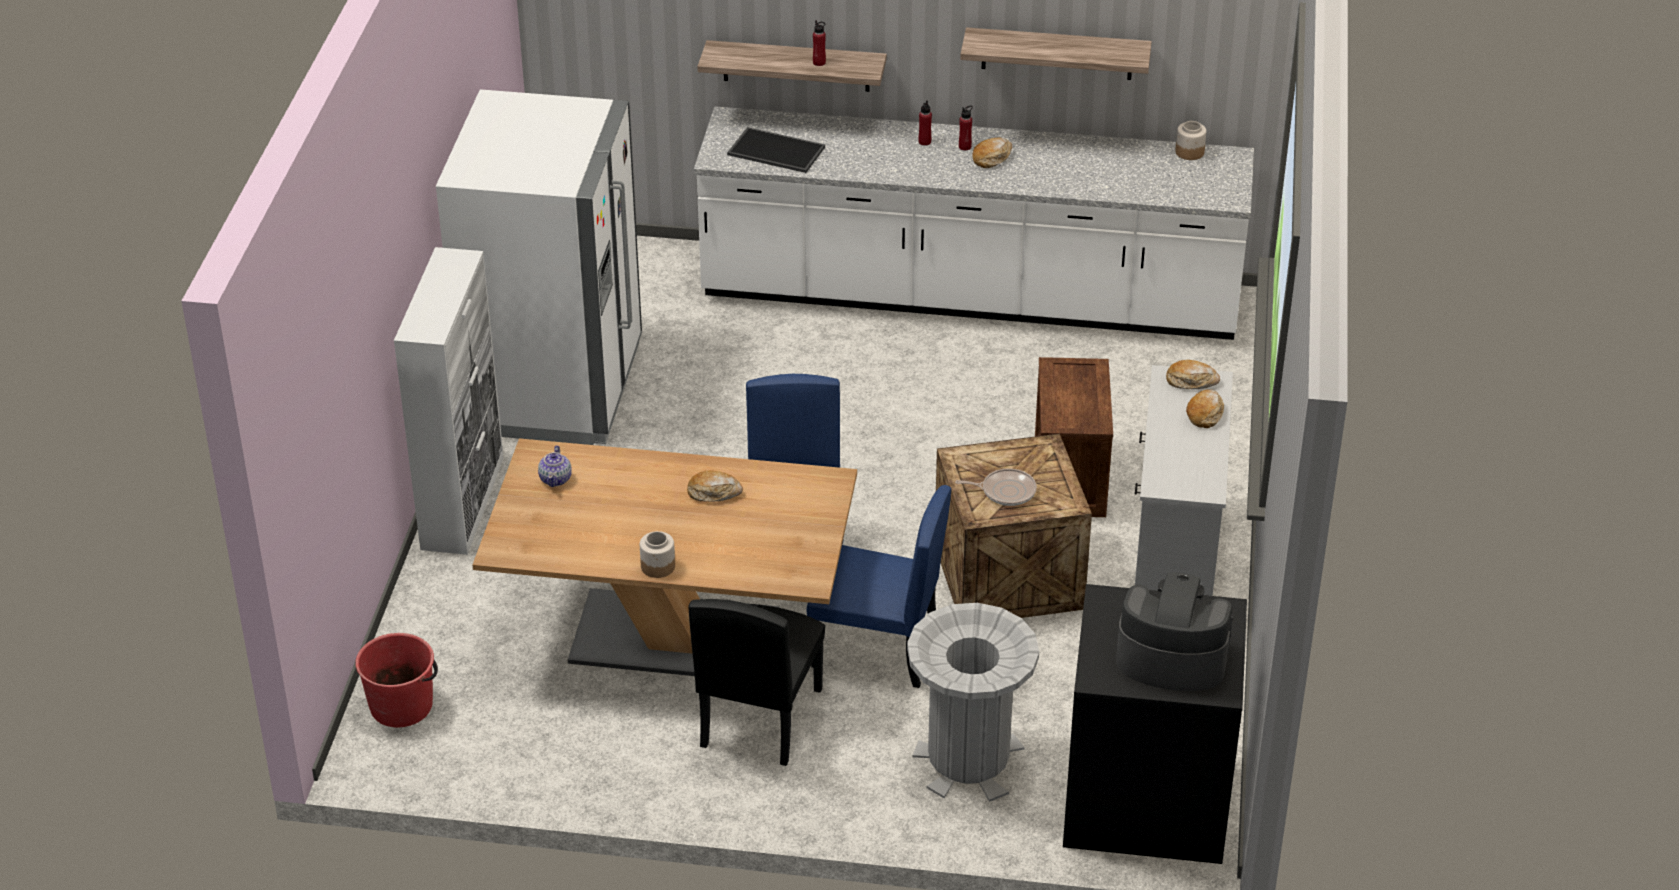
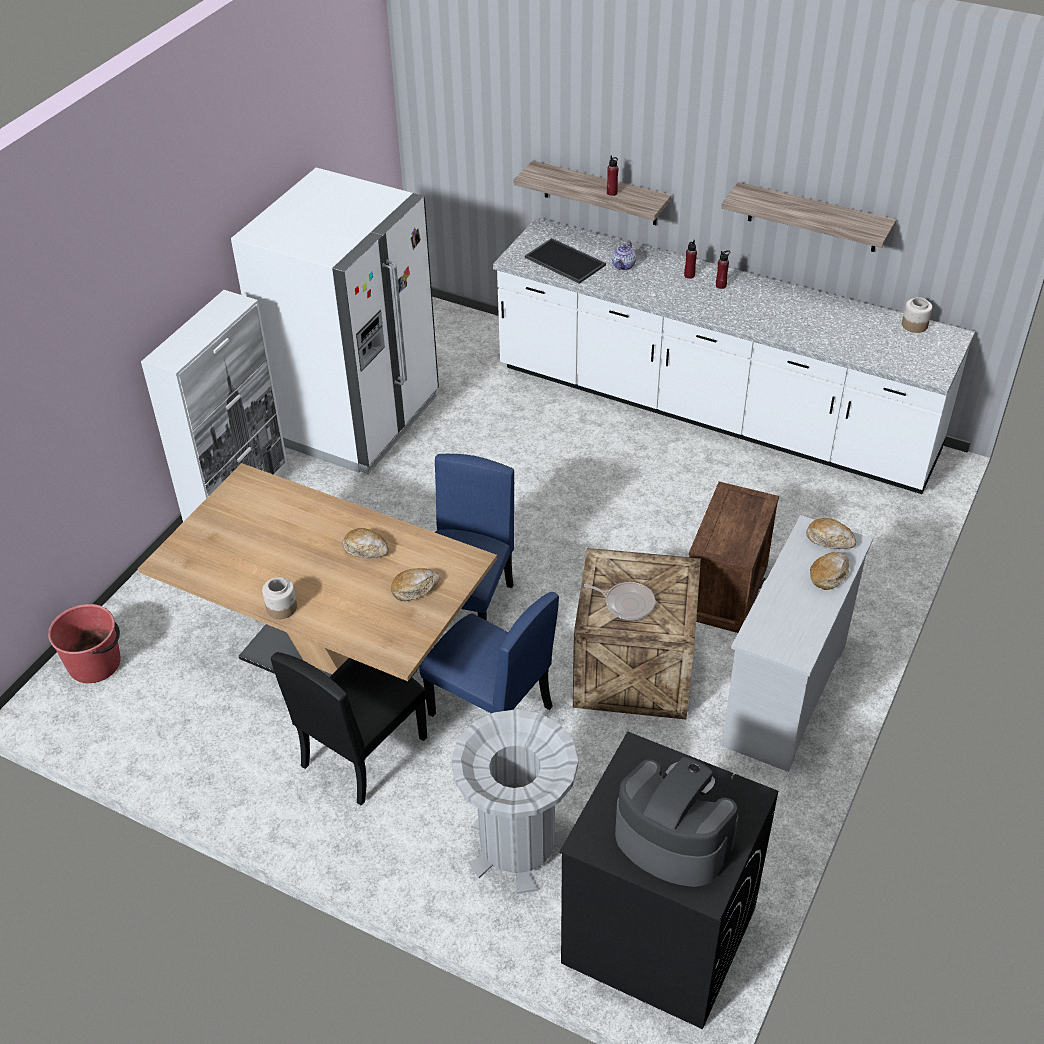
camera: 20 degrees right, 5 degrees up
teapot [538,445,572,487] -> teapot moved to [612,241,636,270]
bread [972,137,1012,168] -> bread moved to [391,568,440,601]

